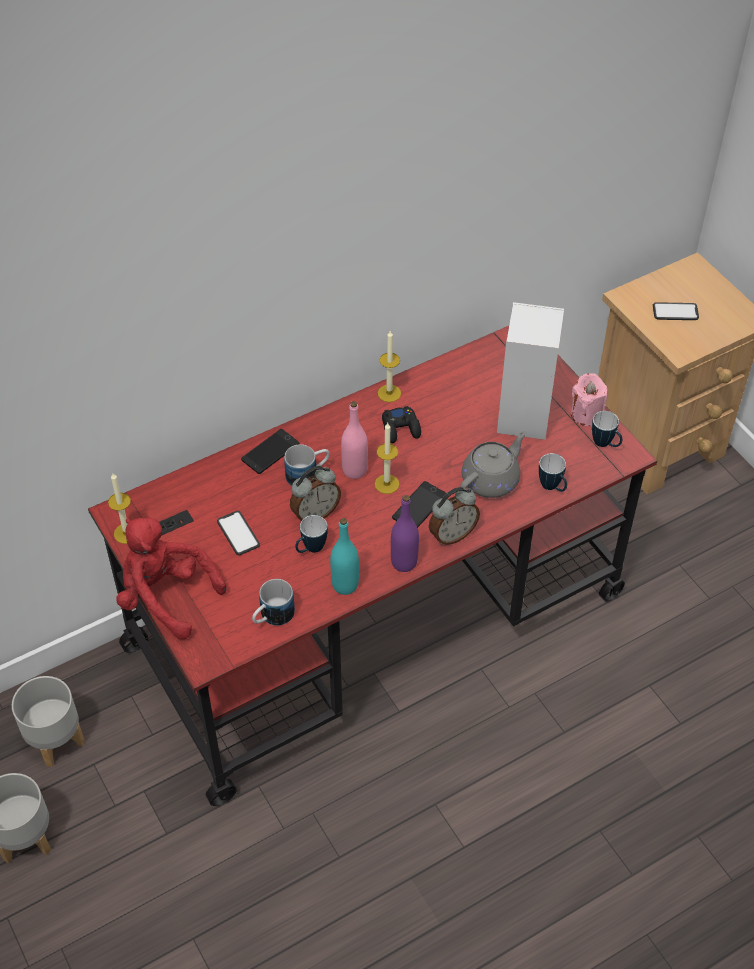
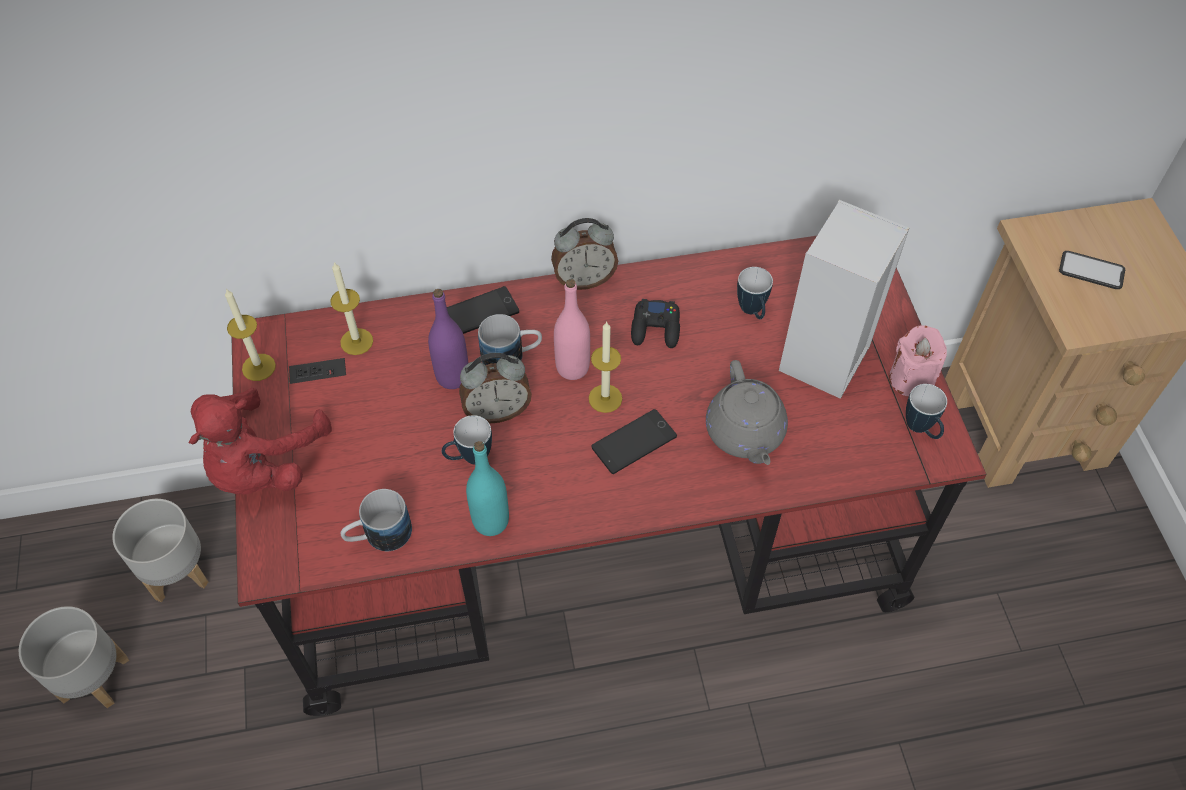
camera: 20 degrees right, 5 degrees up
red plush toy [116,518,226,639] -> red plush toy turned 120 degrees counterclockwise [189,388,332,494]
phone [217,511,260,555] -> none
candle [378,331,401,402] -> candle moved to [330,262,373,355]
purple bottle [391,495,419,572] -> purple bottle moved to [428,289,468,389]
alarm clock [429,487,480,545] -> alarm clock moved to [551,218,618,290]
grey teapot [460,431,527,498] -> grey teapot turned 105 degrees clockwise [706,360,788,465]
mug [539,453,567,492] -> mug moved to [737,267,773,319]

